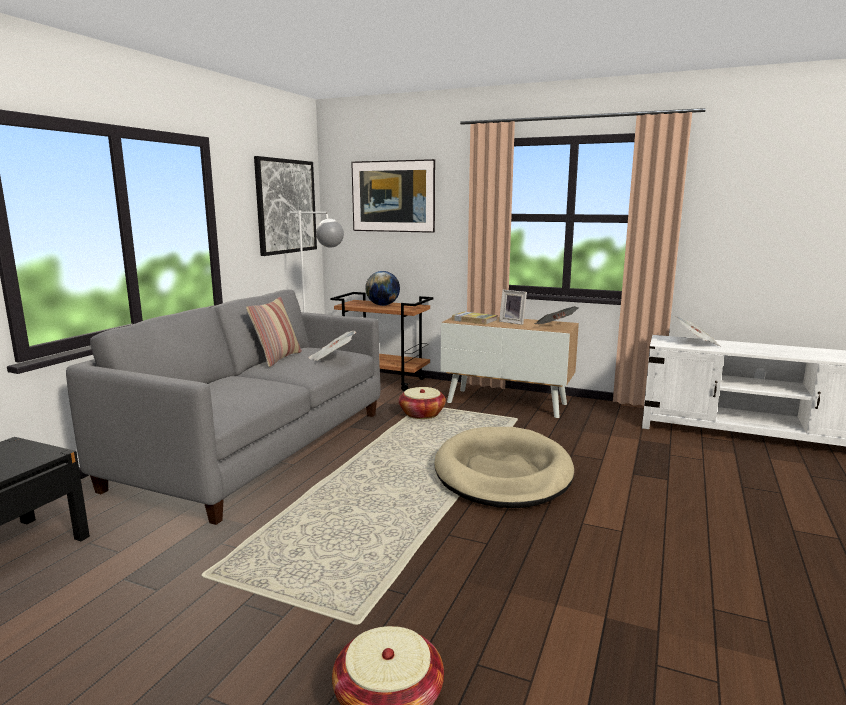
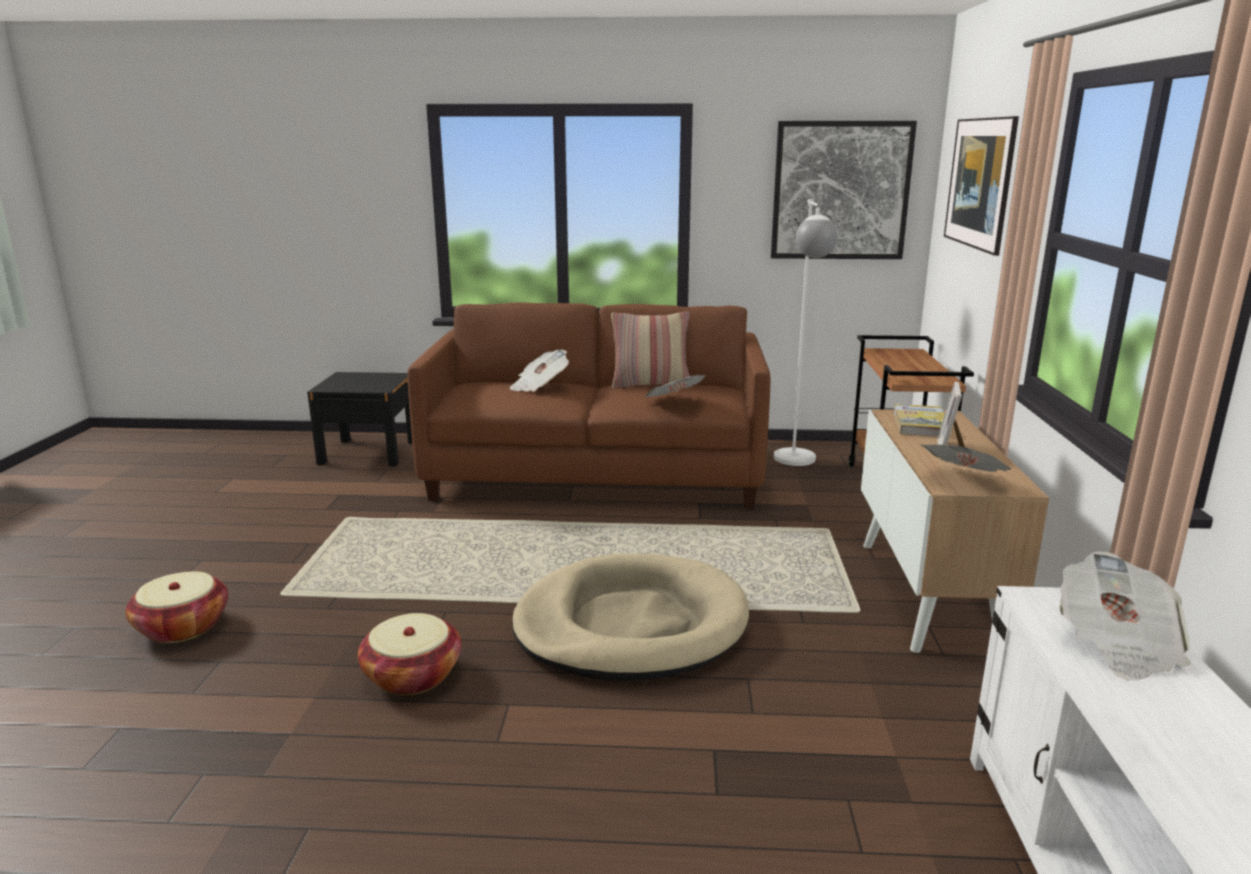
camera: 70 degrees right, 5 degrees up
grey sofa [66,290,381,525] -> brown sofa [407,303,771,508]
globe [365,271,400,306] -> none
basket [399,387,446,419] -> basket moved to [358,613,461,695]
none -> newspaper [510,349,569,392]

